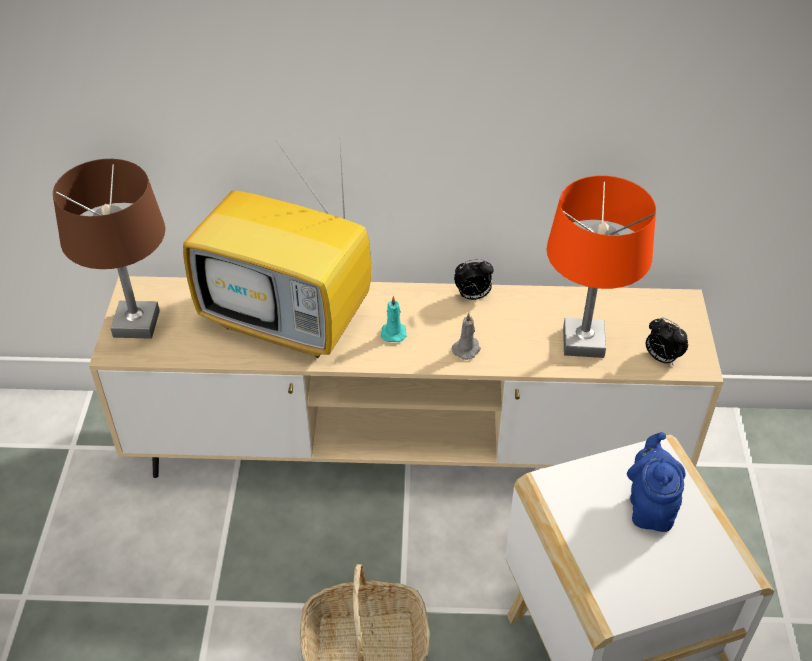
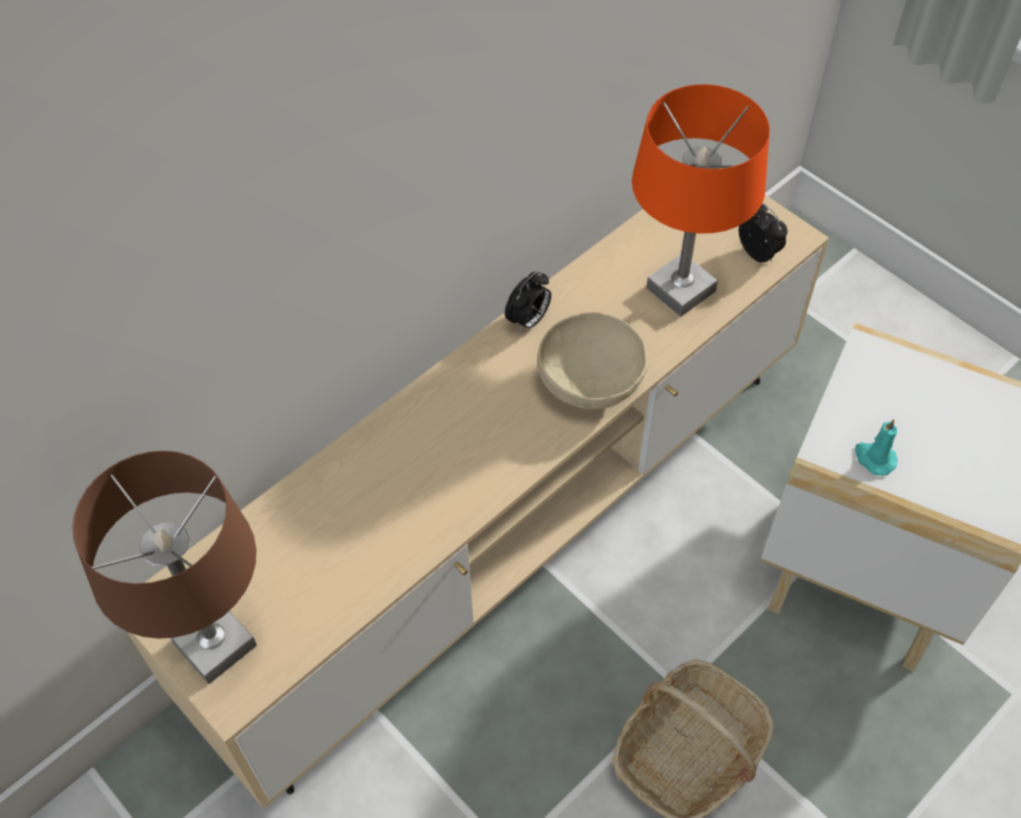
camera: 45 degrees left, 10 degrees up
television [183,137,371,358] -> none
turquoise candle [380,296,407,342] -> turquoise candle moved to [855,419,897,476]
grey candle [452,313,481,360] -> beige bowl [537,312,648,409]
blue teapot [627,432,686,532] -> none
alarm clock [646,318,688,365] -> alarm clock turned 120 degrees counterclockwise [739,203,788,263]

